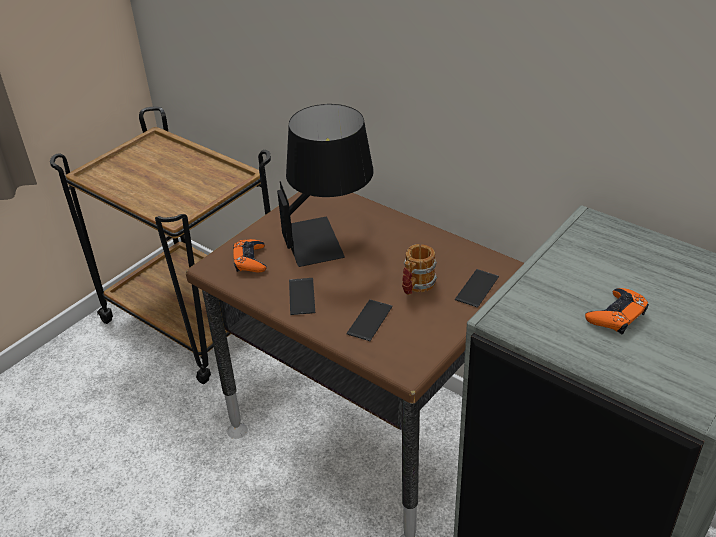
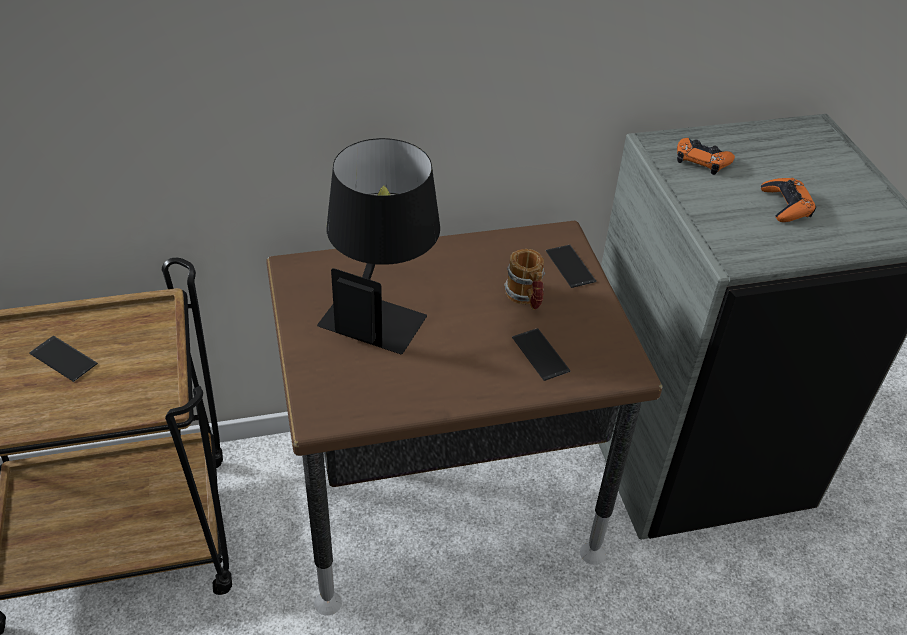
camera: 55 degrees left, 5 degrees up
orange game controller [233,239,267,272] -> orange game controller moved to [677,138,735,175]
phone [289,278,315,315] -> phone moved to [29,335,98,382]

